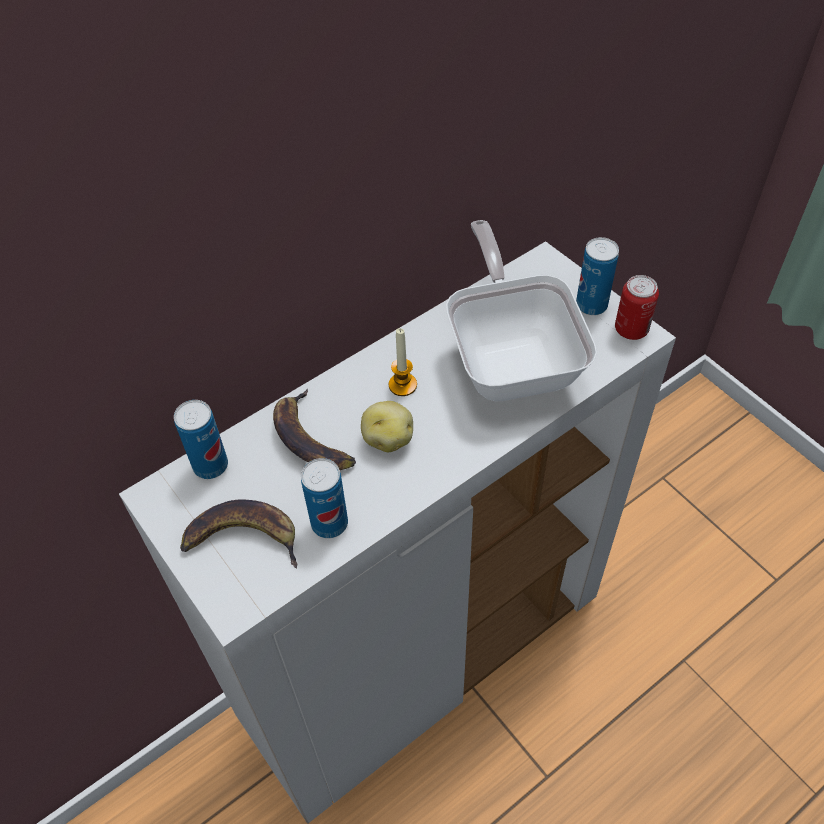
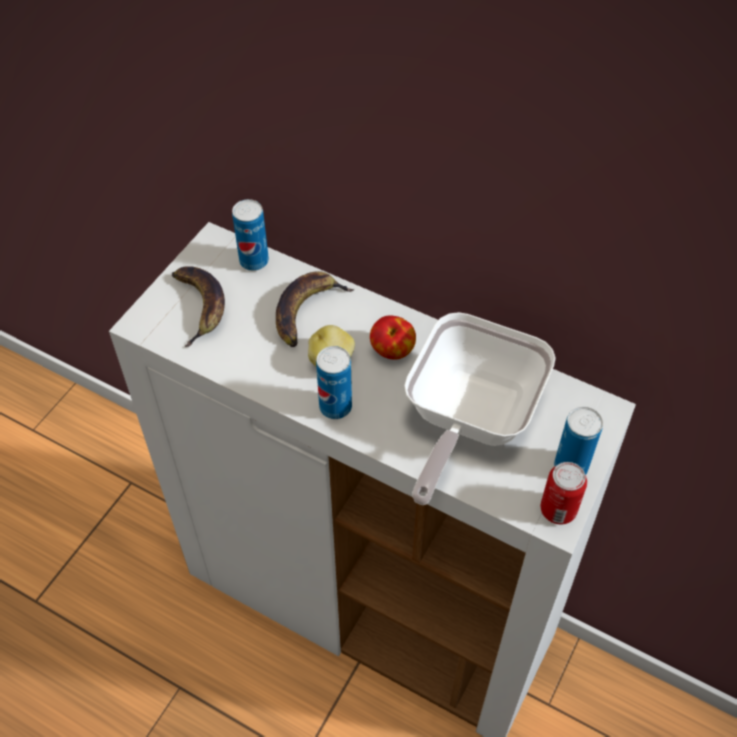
camera: 65 degrees right, 0 degrees up
can [301,458,348,538] -> can moved to [316,346,352,419]
candle [389,328,417,396] -> apple [370,315,416,360]
frying pan [446,220,597,401] -> frying pan turned 150 degrees clockwise [404,312,556,505]

